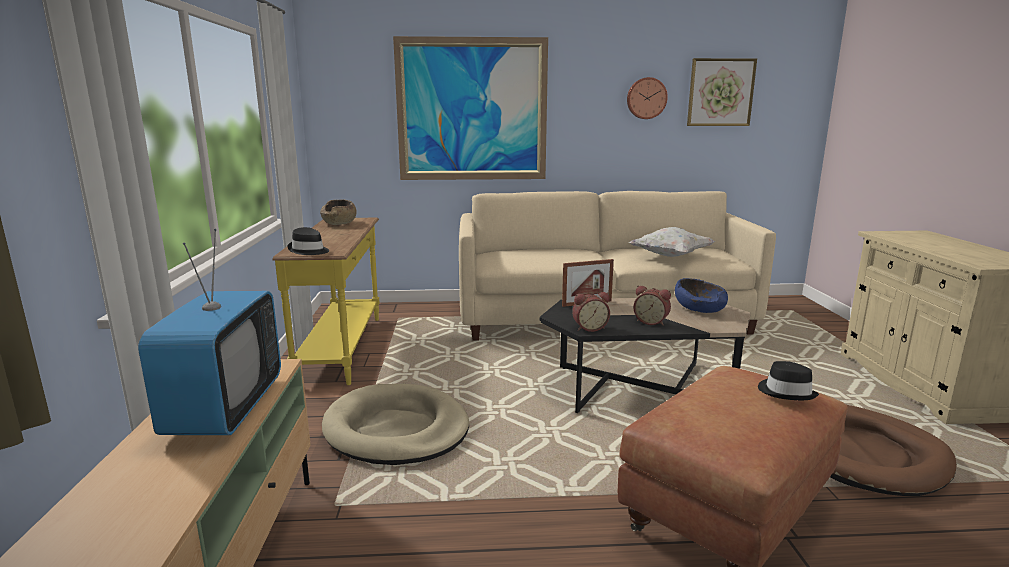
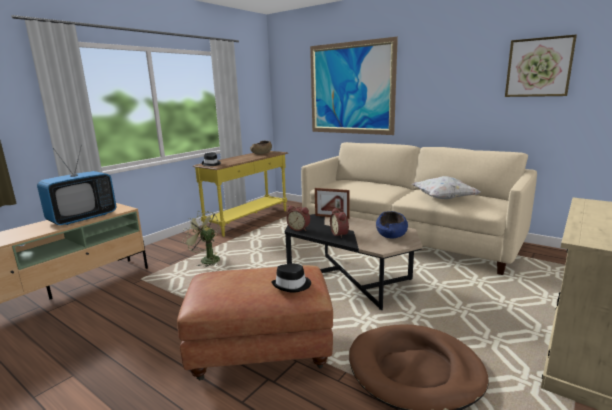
camera: 40 degrees right, 0 degrees up
beige dog bed [322,384,469,465] -> green fan [182,211,220,267]
wall clock [627,77,668,119] -> none

